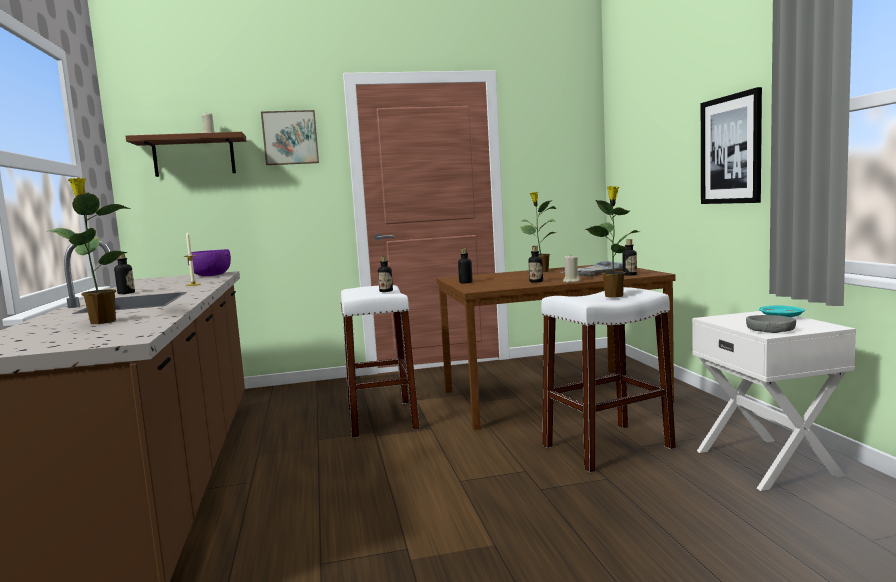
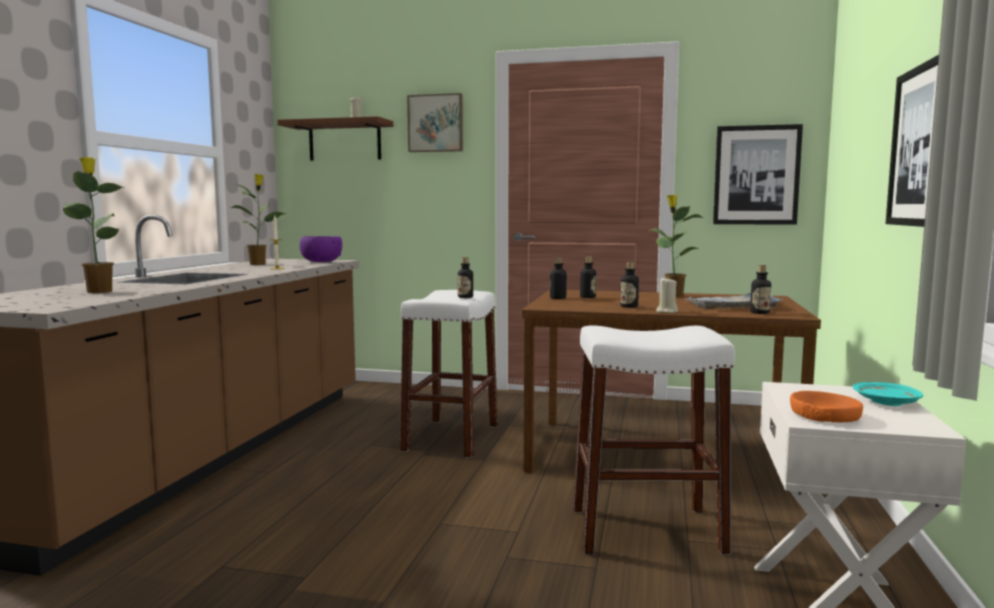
camera: 25 degrees right, 0 degrees up
bottle [114,253,135,294] -> bottle moved to [580,256,596,298]
potted plant [585,186,639,297] -> potted plant moved to [229,174,287,265]
grey bowl [746,315,796,333] -> orange bowl [790,391,863,422]
none -> picture [713,124,803,225]

